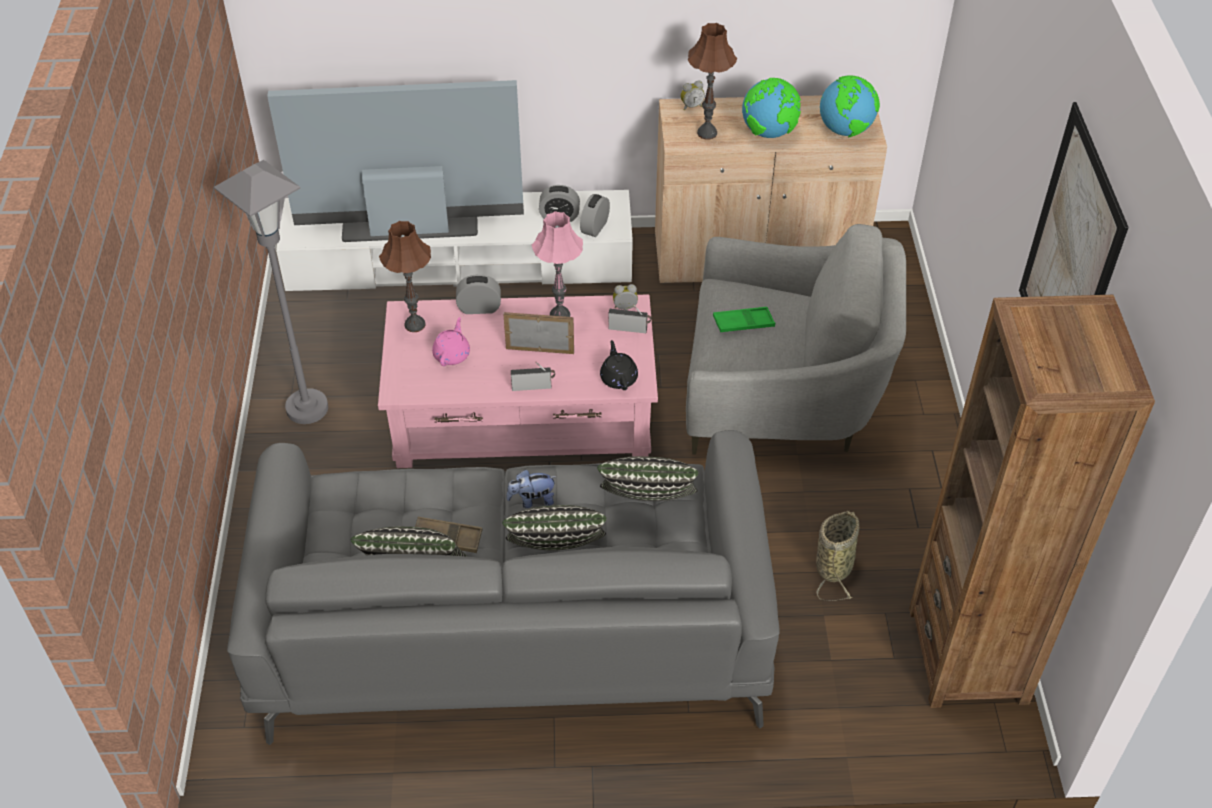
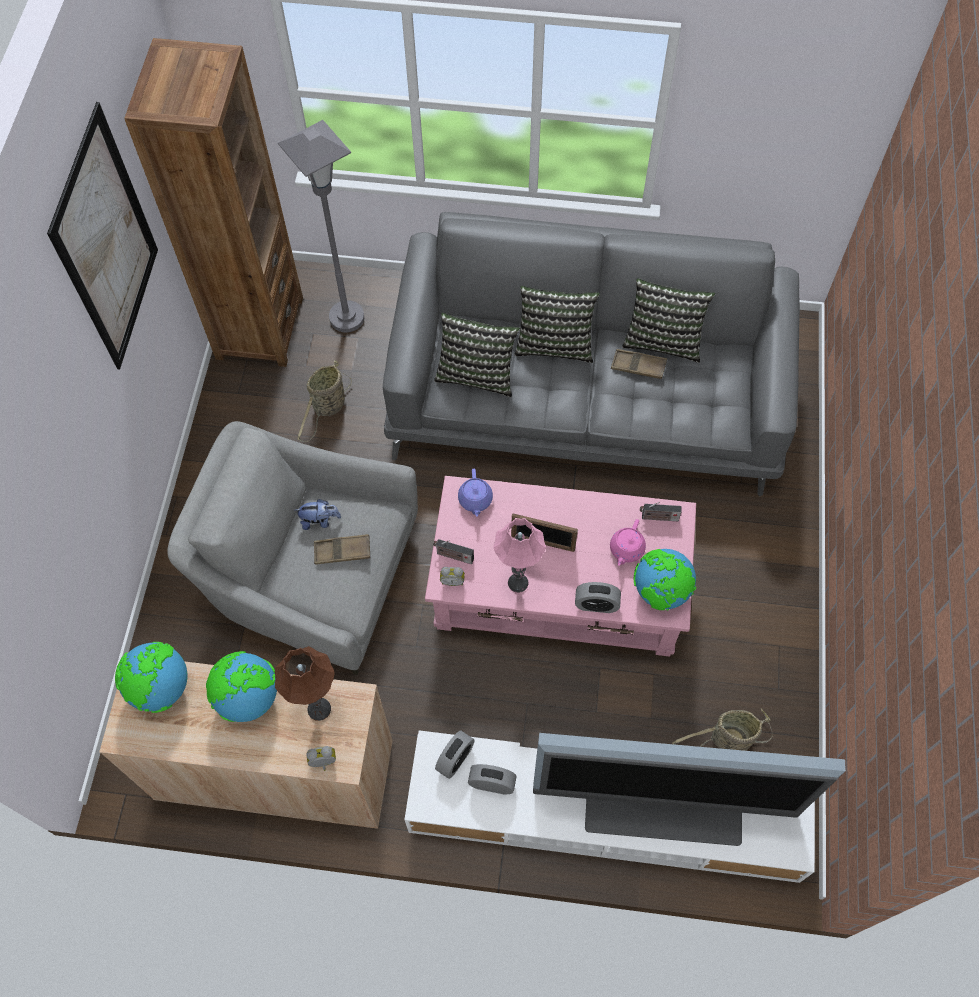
camera: 170 degrees left, 15 degrees up
grey floor lamp [214,160,328,424] -> grey floor lamp moved to [278,120,364,332]
brown table lamp [379,221,431,332] -> globe [634,549,697,611]
plush toy [507,470,557,508] -> plush toy moved to [295,499,341,530]
radio [511,362,555,391] -> radio moved to [640,502,682,521]
black teapot [600,340,638,390] -> purple teapot [458,469,493,517]
green tray [713,307,775,332] -> brown tray [314,534,370,565]
none -> basket [672,709,773,751]

